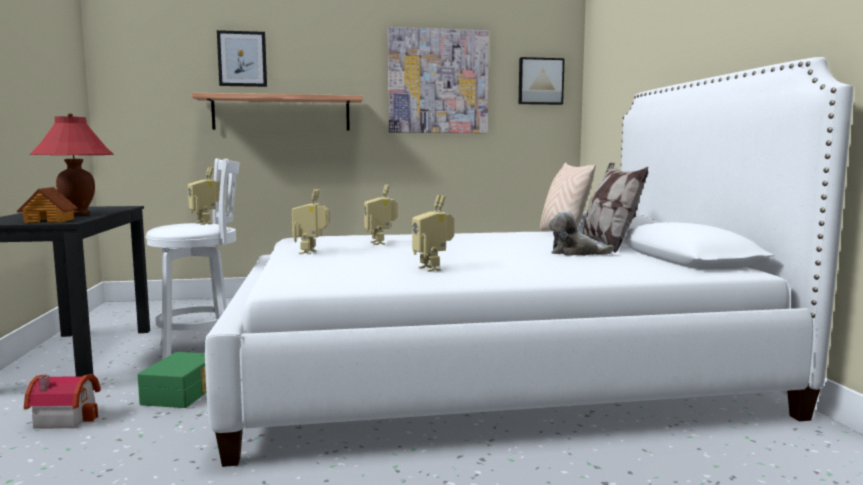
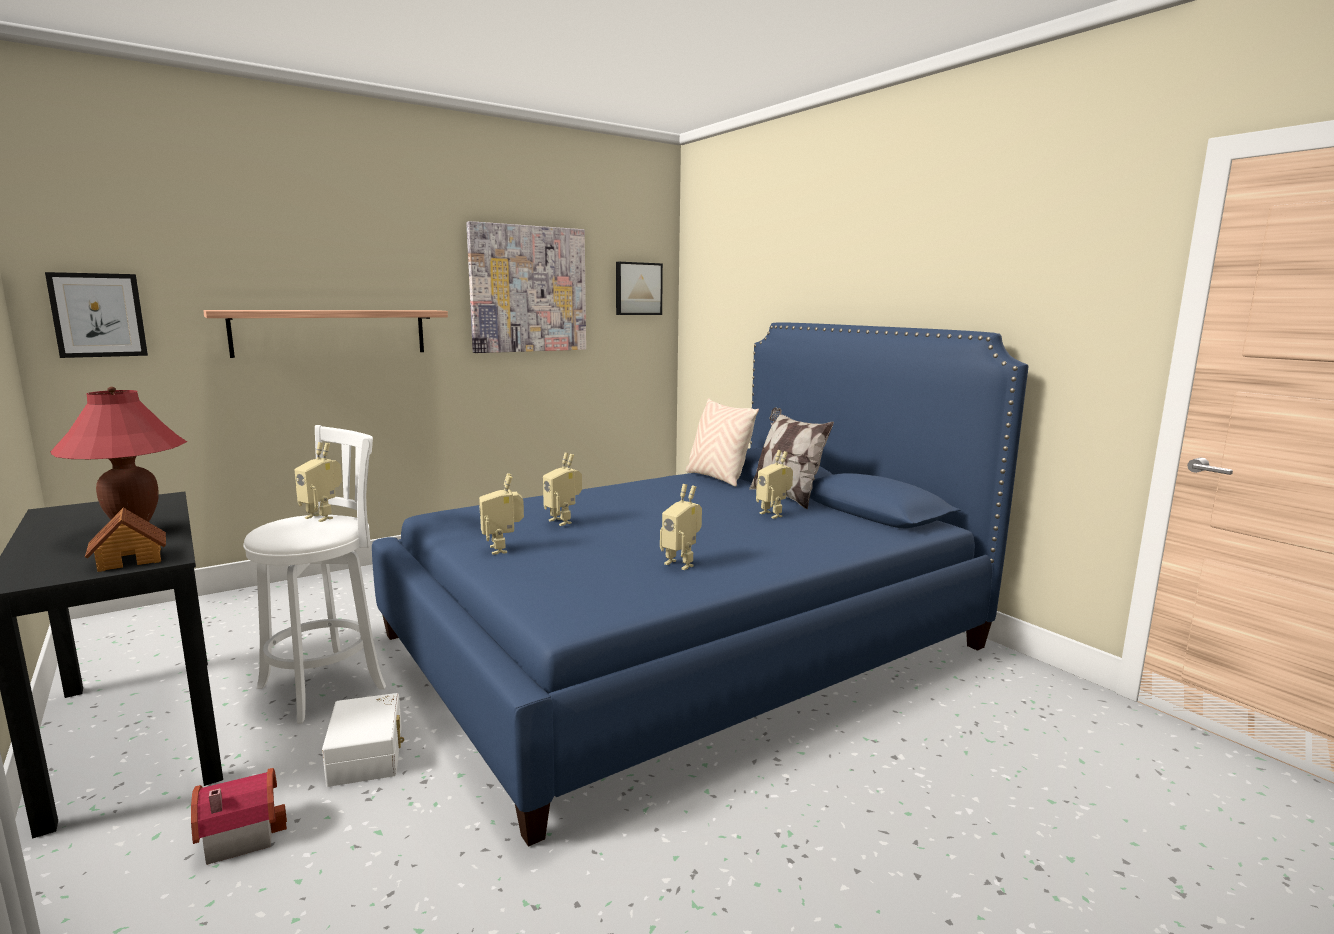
camera: 25 degrees left, 5 degrees up
green storage box [138,352,206,408] -> white storage box [322,693,404,787]
white bed [205,57,853,467] -> blue bed [372,322,1028,847]
picture [217,30,267,87] -> picture moved to [45,272,148,358]
plush toy [549,211,614,256] -> toy robot [756,450,793,519]

